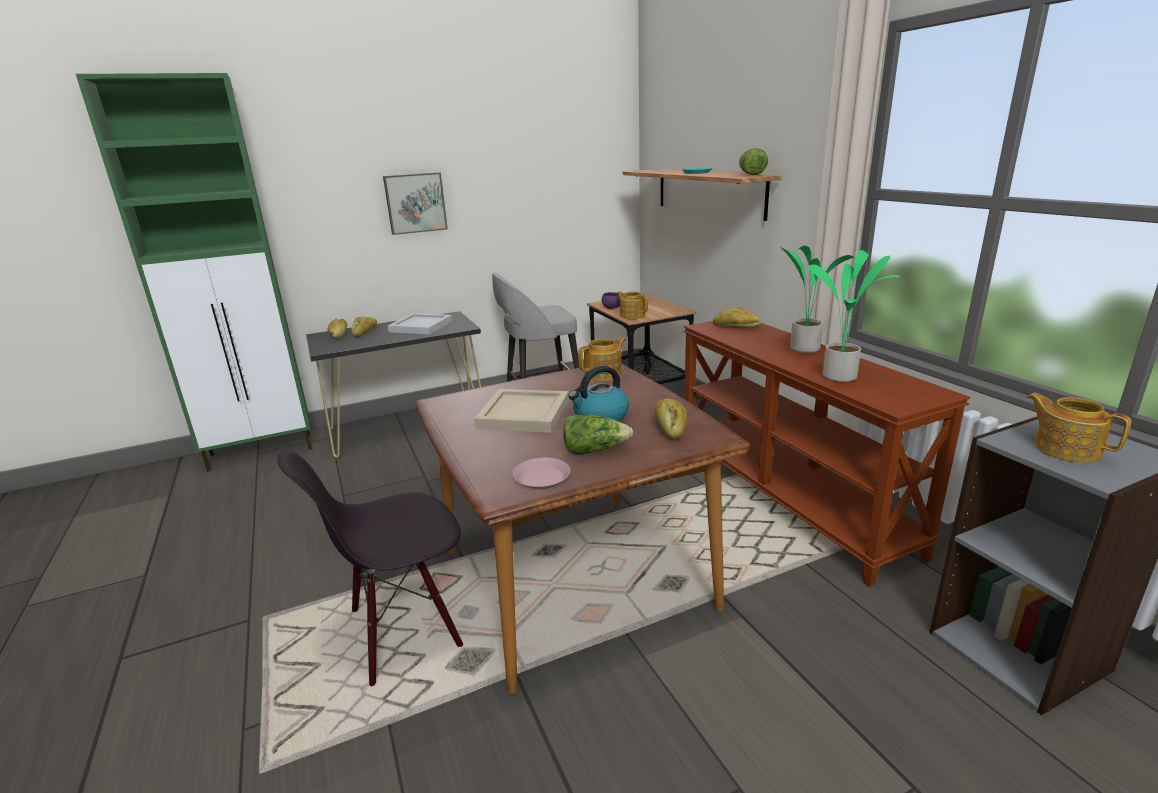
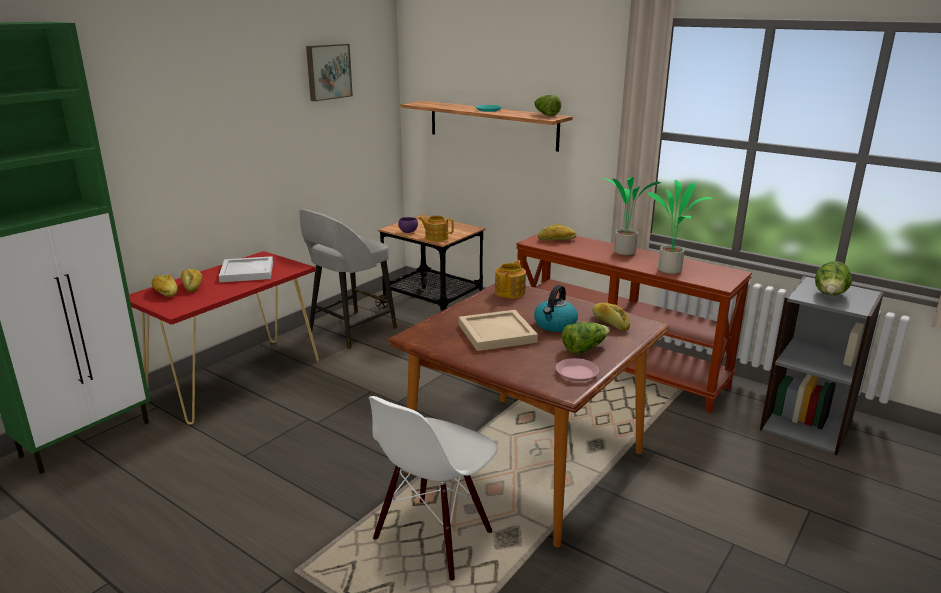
camera: 30 degrees left, 0 degrees up
black chair [278,451,463,686] -> white chair [369,396,497,580]
black console table [306,311,481,458] -> red console table [129,251,319,425]
picture [383,173,448,235] -> picture moved to [306,44,353,101]
teapot [1026,393,1131,463] -> lettuce [815,261,852,295]

